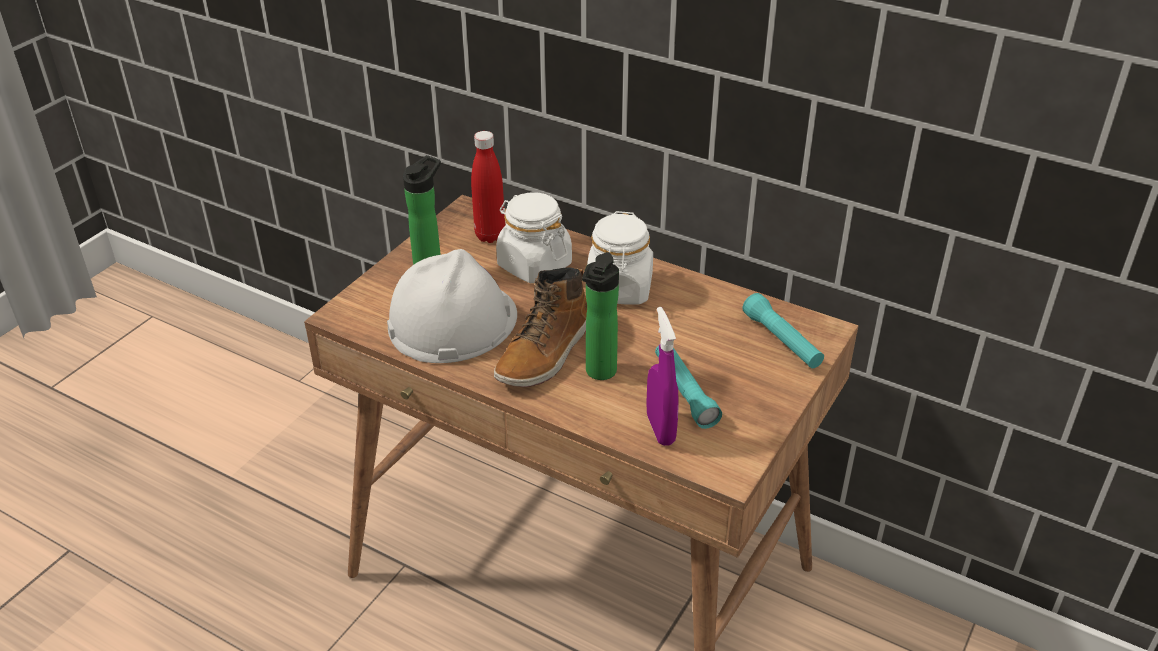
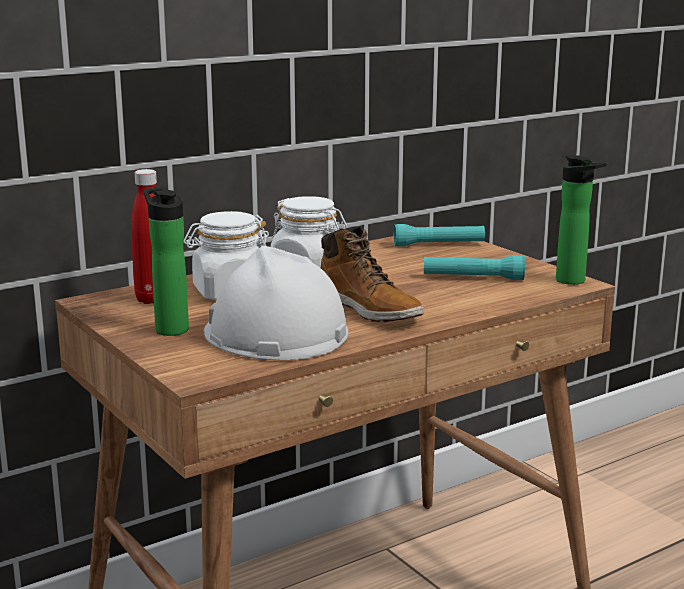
camera: 65 degrees left, 20 degrees down
bottle [582,252,619,380] -> bottle moved to [556,155,607,285]
purple spray bottle [646,307,679,446] -> none

